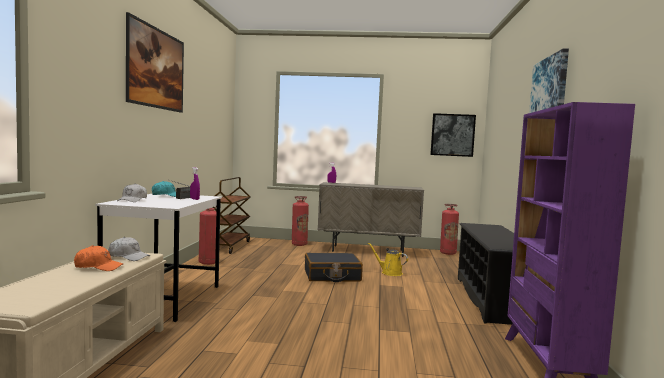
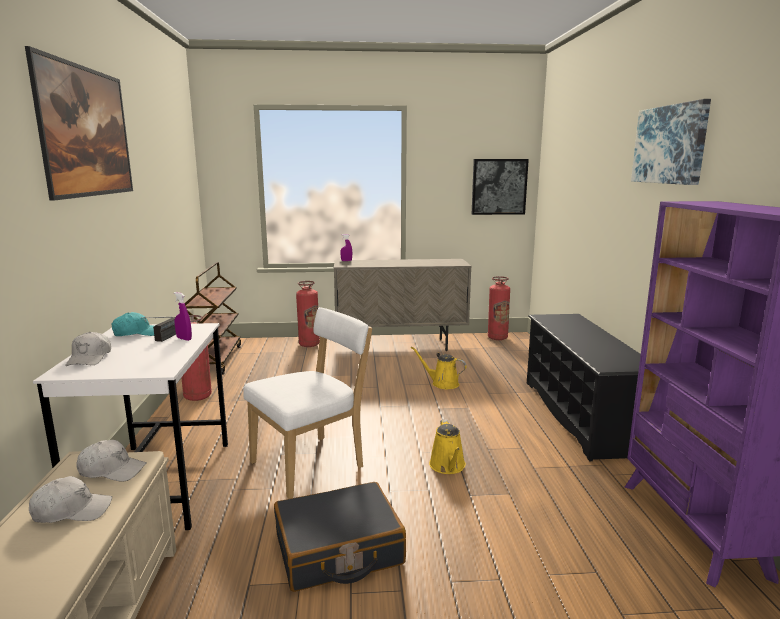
camera: 10 degrees left, 10 degrees up
orange cap [74,245,123,271] -> white cap [29,476,112,523]
black suitcase [305,253,363,282] -> black suitcase moved to [274,482,406,592]
none -> white chair [243,307,372,499]
none -> yellow watering can [429,420,466,474]

